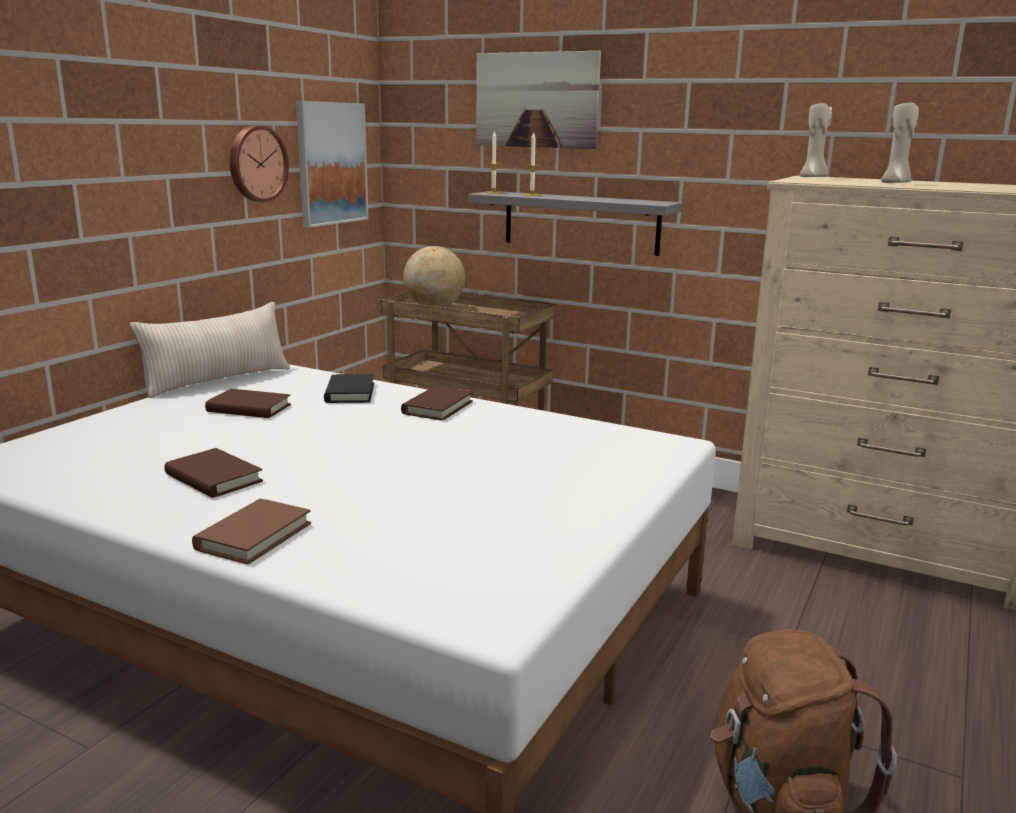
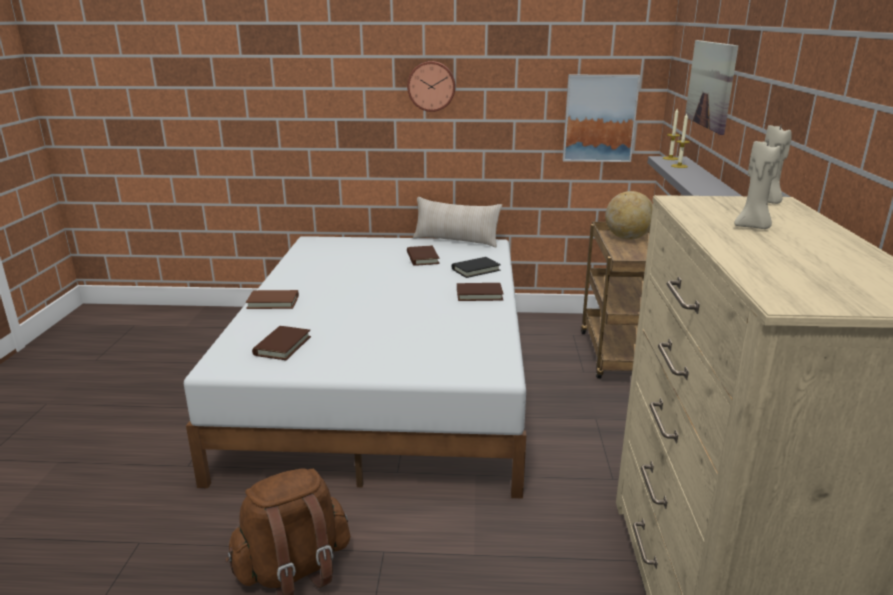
camera: 65 degrees right, 5 degrees up
brown book [164,448,263,498] -> brown book moved to [252,326,311,360]
wall clock [229,126,289,202] -> wall clock moved to [407,61,456,112]

